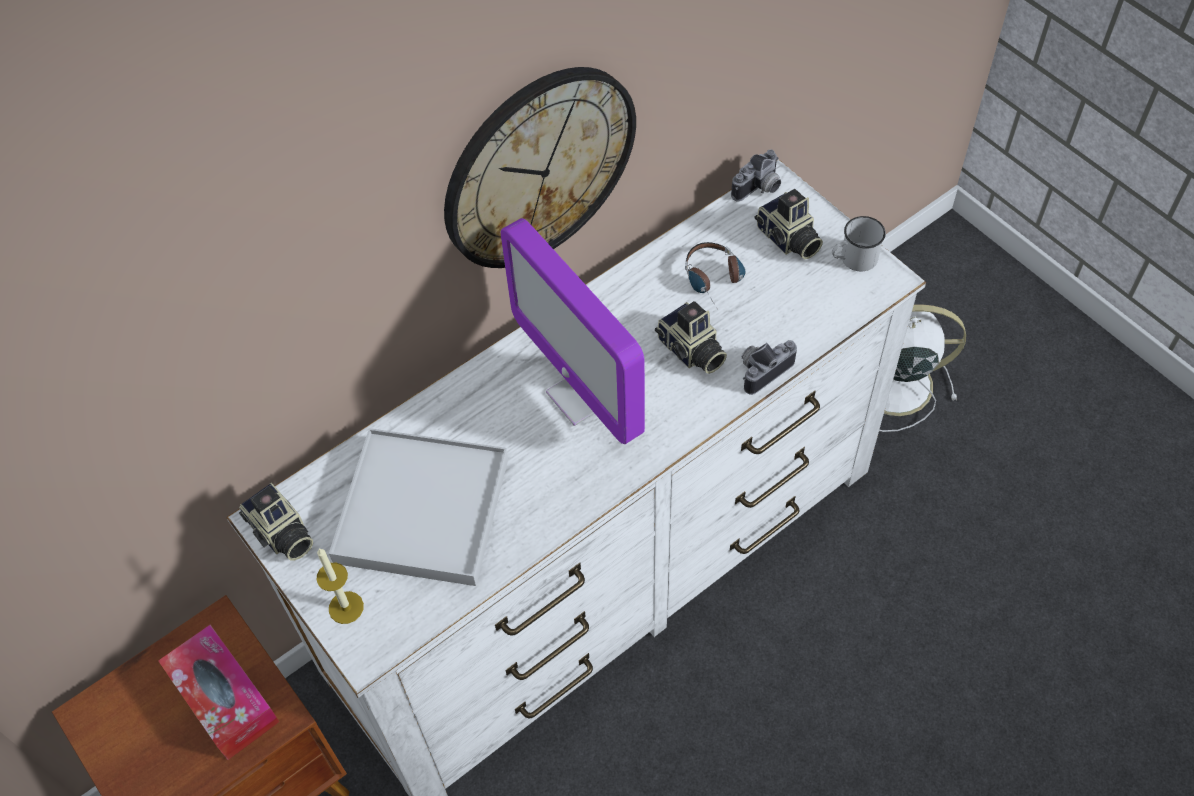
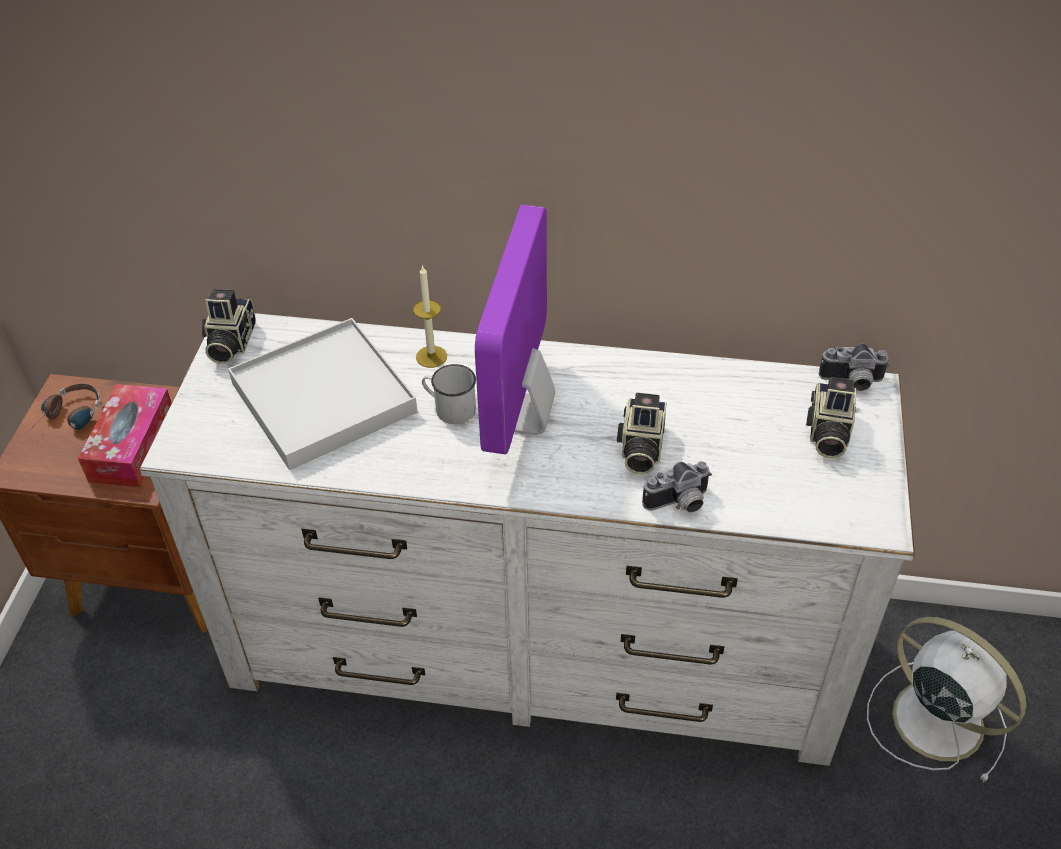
camera: 45 degrees right, 10 degrees down
candle [317,548,364,624] -> candle moved to [413,265,447,368]
wall clock [444,67,636,268] -> none
headphones [685,242,746,310] -> headphones moved to [41,384,100,430]
camera [742,340,797,395] -> camera turned 150 degrees clockwise [642,461,712,513]
white mug [832,216,886,271] -> white mug moved to [422,364,476,424]

